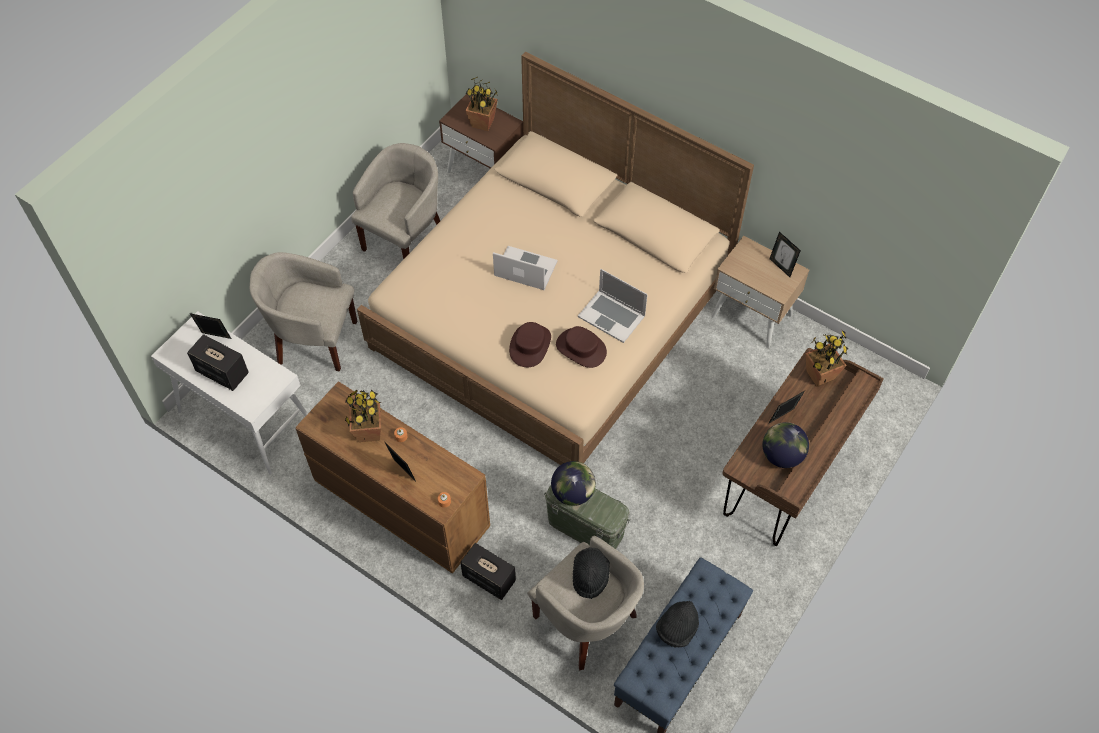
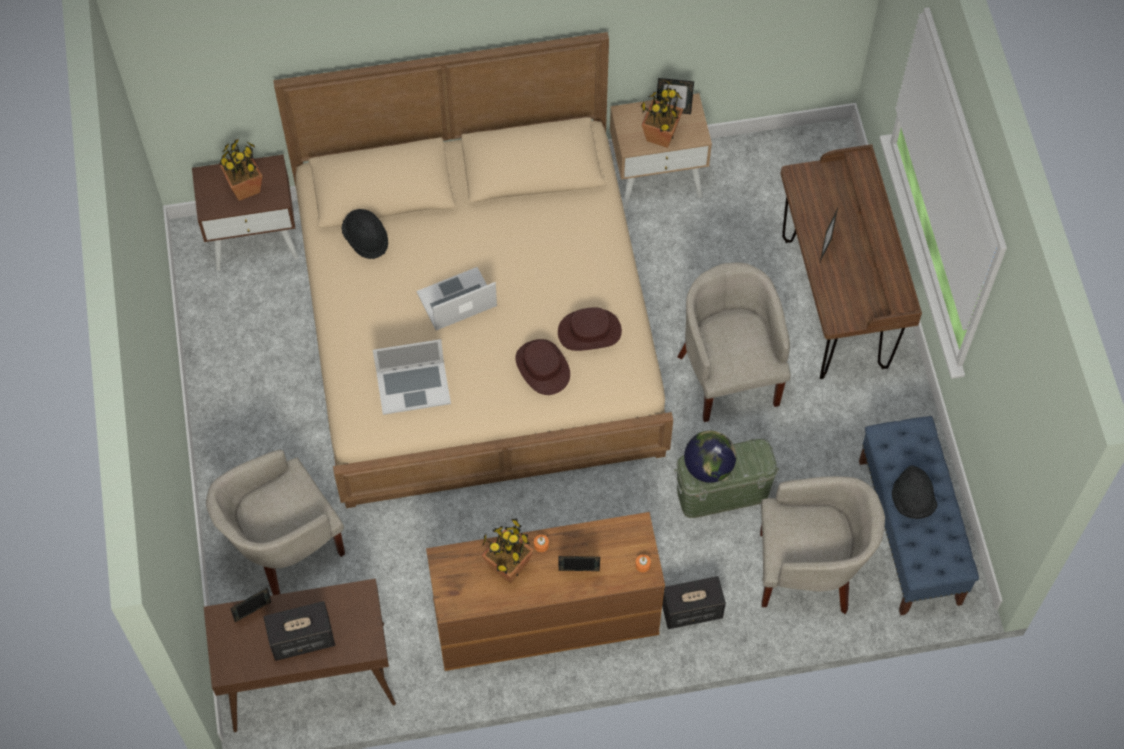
camera: 45 degrees left, 5 degrees up
white console table [151,311,308,475] -> brown console table [204,579,396,732]
beige armchair [351,143,440,260] -> beige armchair moved to [677,263,791,422]
black hat [573,548,610,599] -> black hat moved to [342,209,388,259]
laptop [578,269,648,343] -> laptop moved to [373,339,451,415]
globe [763,422,809,468] -> none
potted plant [806,329,848,386] -> potted plant moved to [641,80,683,148]

